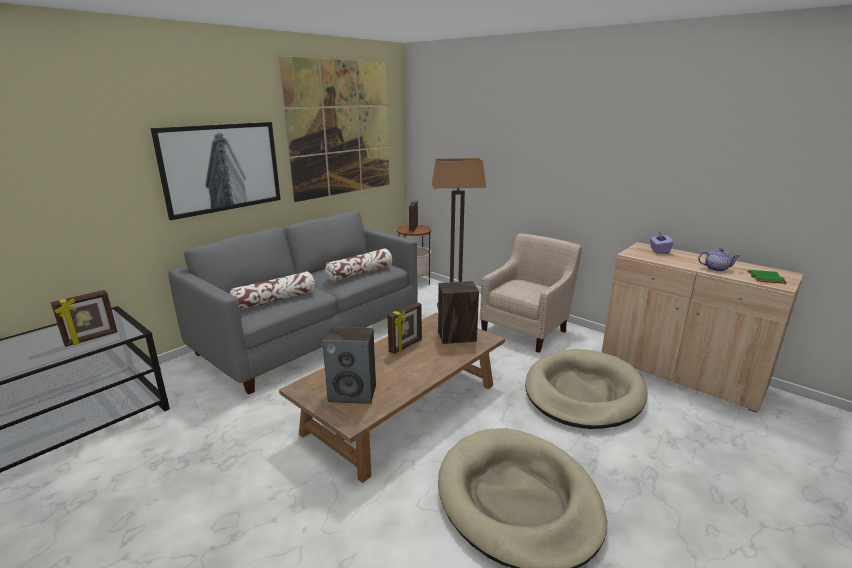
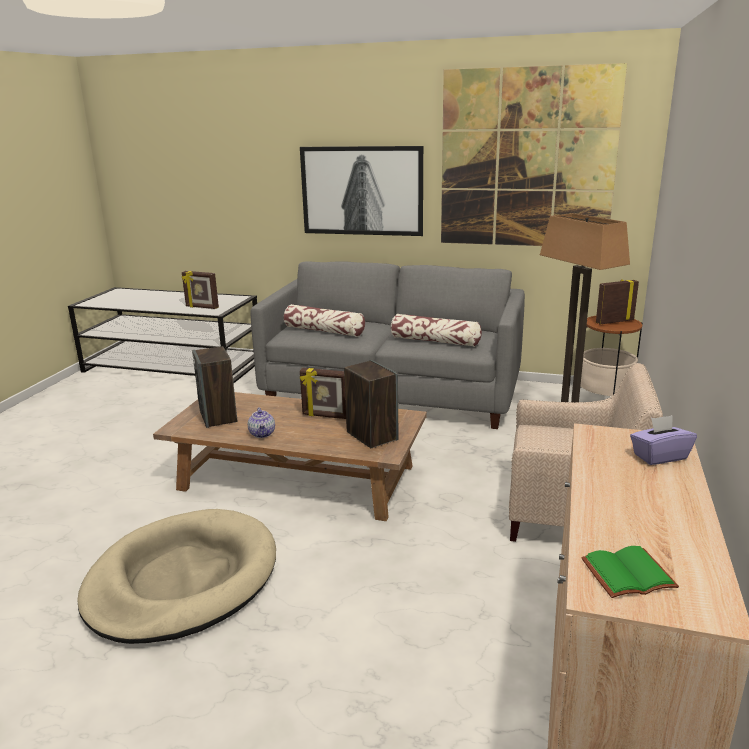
camera: 65 degrees right, 0 degrees up
beige dog bed [525,349,648,429] -> none
teapot [698,248,741,272] -> teapot moved to [248,407,275,438]

